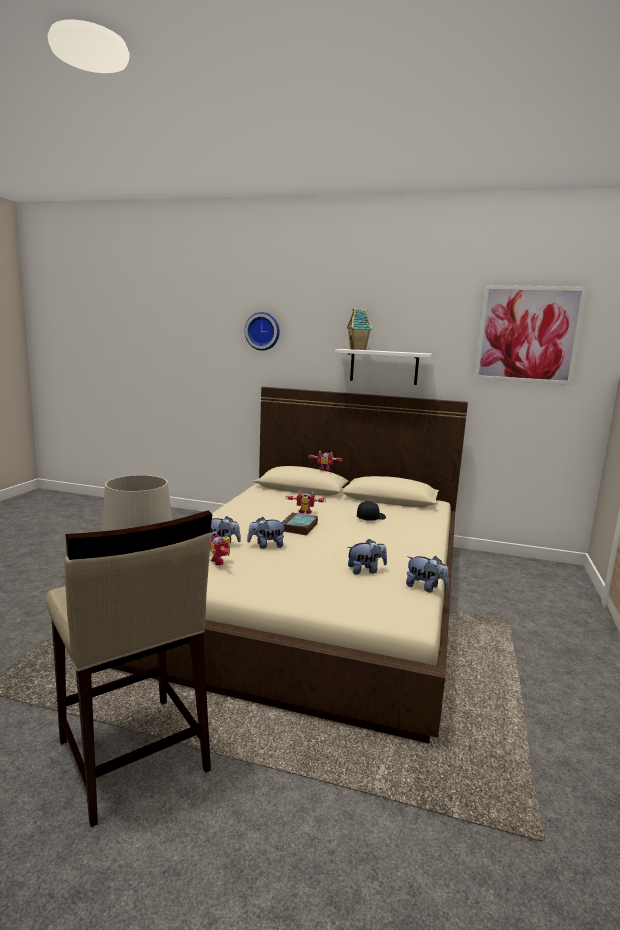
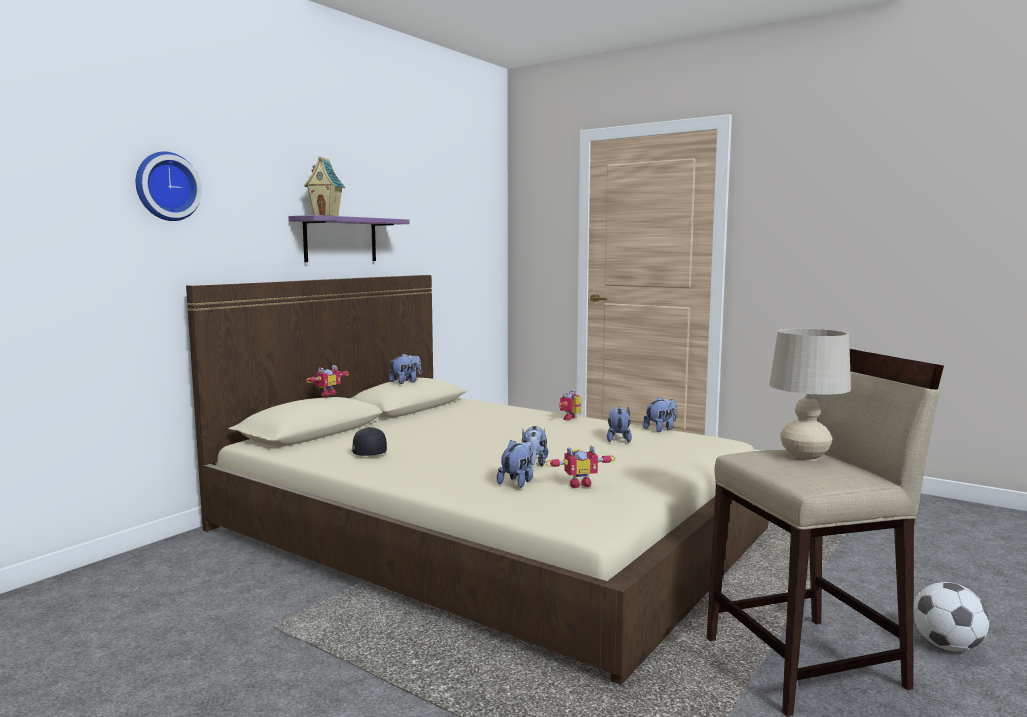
camera: 70 degrees left, 5 degrees down
book [282,512,318,535] -> none
toy robot [286,491,326,514] -> toy robot moved to [559,390,581,420]
white shelf [335,349,432,385] -> purple shelf [289,215,410,262]
black cap [357,501,386,521] -> black cap moved to [352,427,387,456]
picture [474,285,587,385] -> none
none -> plush toy [389,353,421,384]
none -> football [914,582,989,651]

